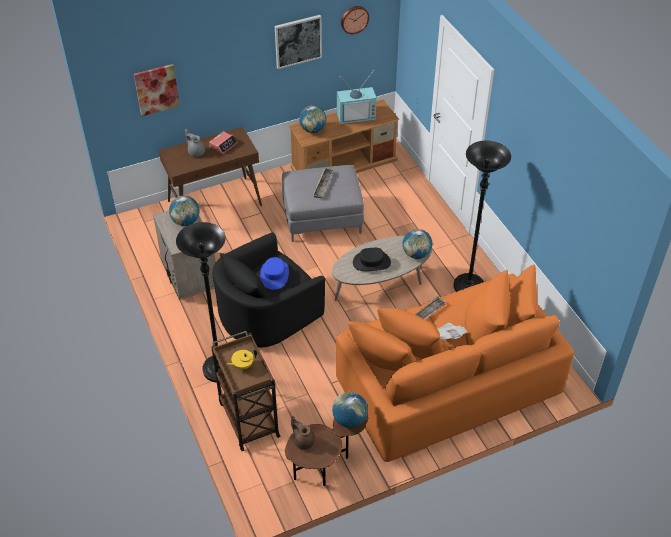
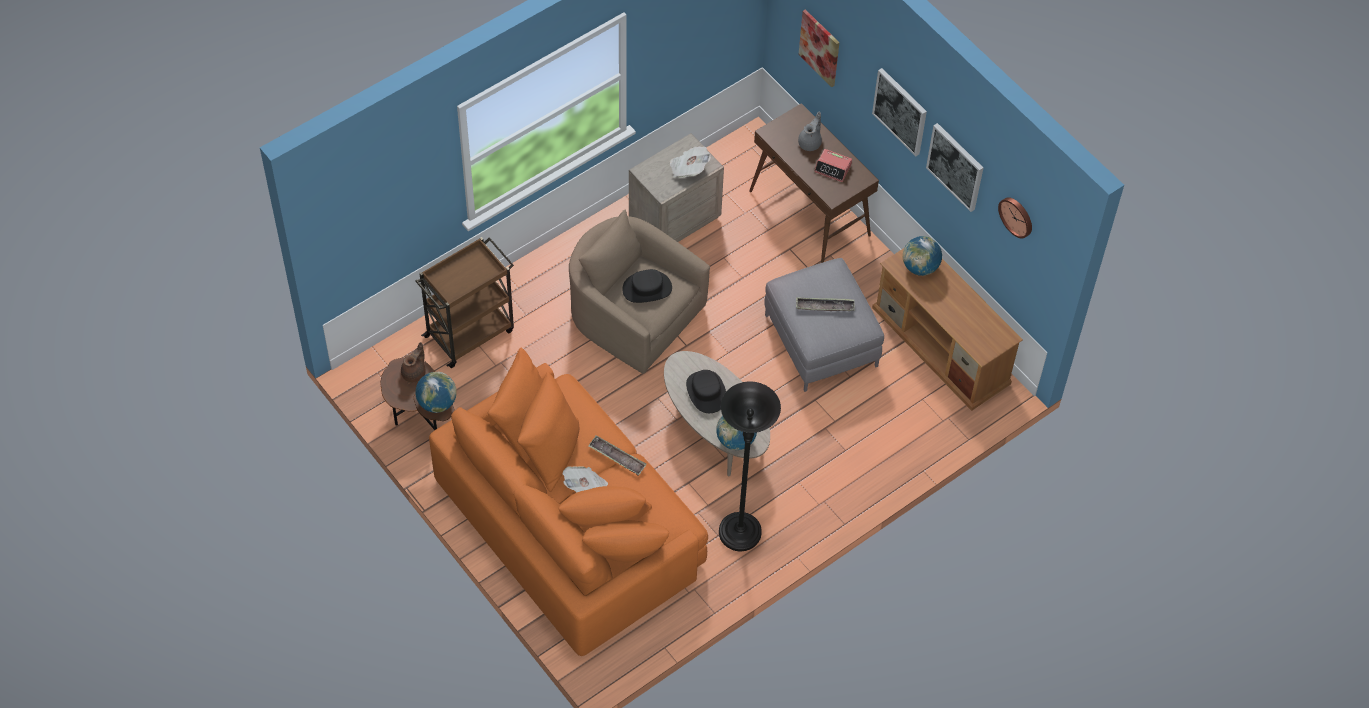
camera: 75 degrees right, 10 degrees up
globe [169,196,200,226] -> newspaper [670,147,711,178]
black floor lamp [176,222,225,383] -> none
black armchair [212,232,325,348] -> beige armchair [569,210,710,374]
yellow teapot [226,349,257,370] -> none
blue hat [260,257,289,290] -> black hat [622,269,672,303]
television [337,70,377,124] -> none
none -> picture [872,68,927,156]

